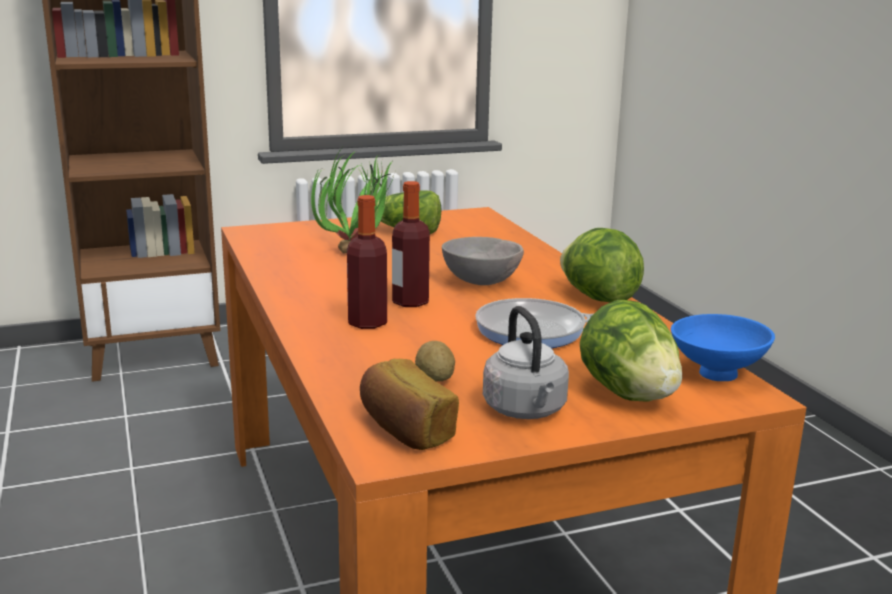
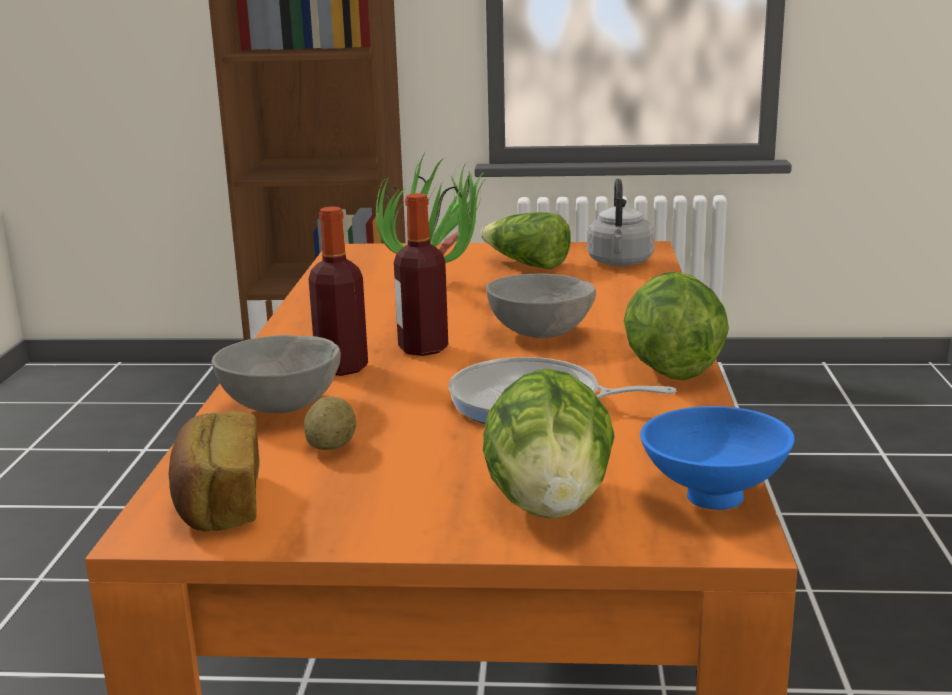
camera: 25 degrees right, 0 degrees up
grey kettle [483,306,569,419] -> grey kettle moved to [587,179,655,266]
none -> grey bowl [212,335,341,413]

